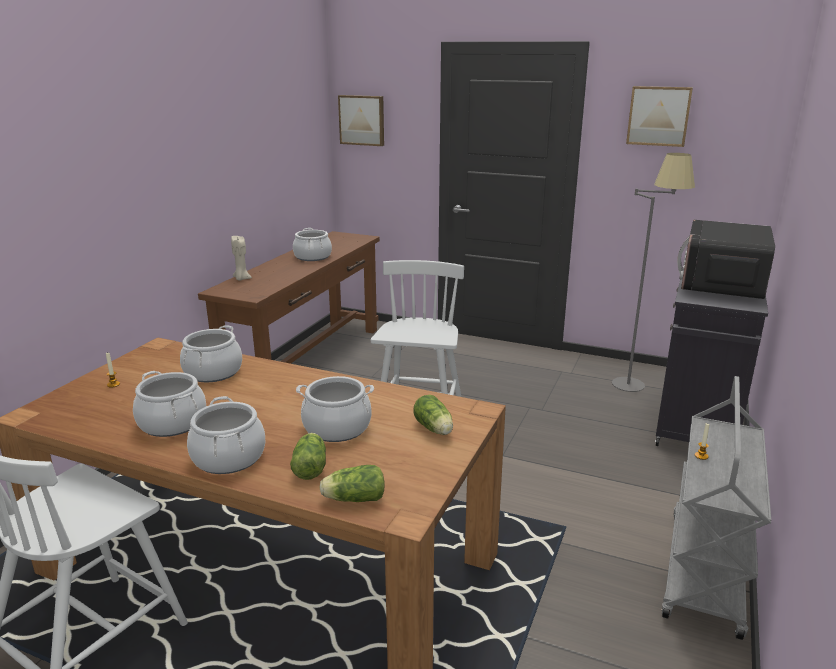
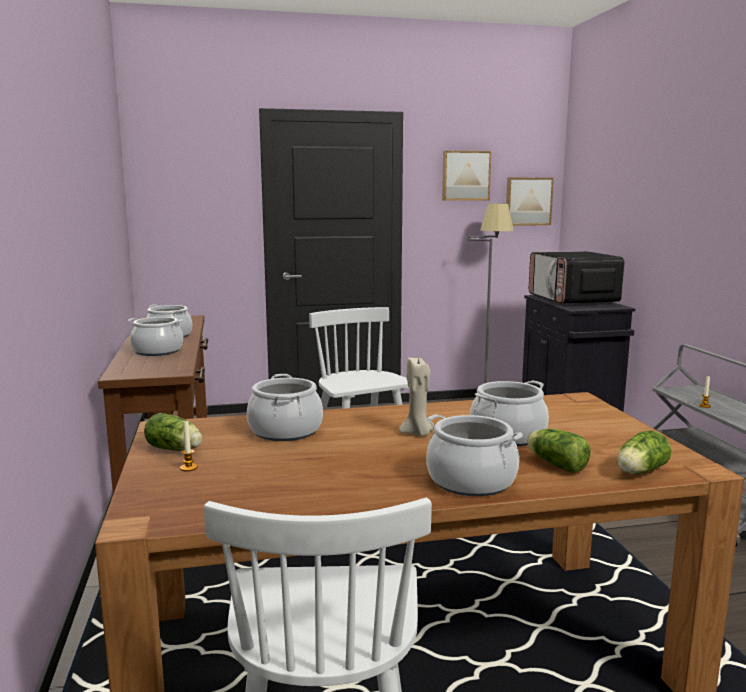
camera: 35 degrees left, 10 degrees down
cooking pot [133,371,206,437] -> cooking pot moved to [128,317,183,356]
beige candle [231,236,252,280] -> beige candle moved to [399,358,433,436]
picture [338,95,384,146] -> picture moved to [506,177,554,226]
lettuce [414,395,453,435] -> lettuce moved to [144,413,202,451]

